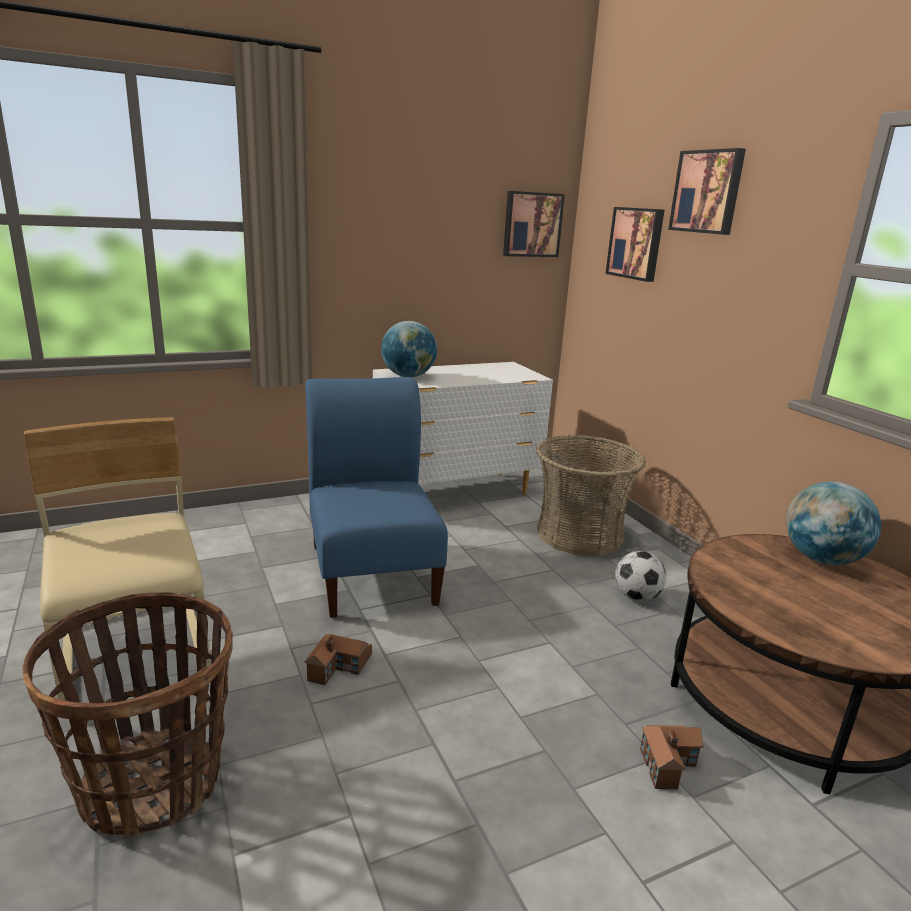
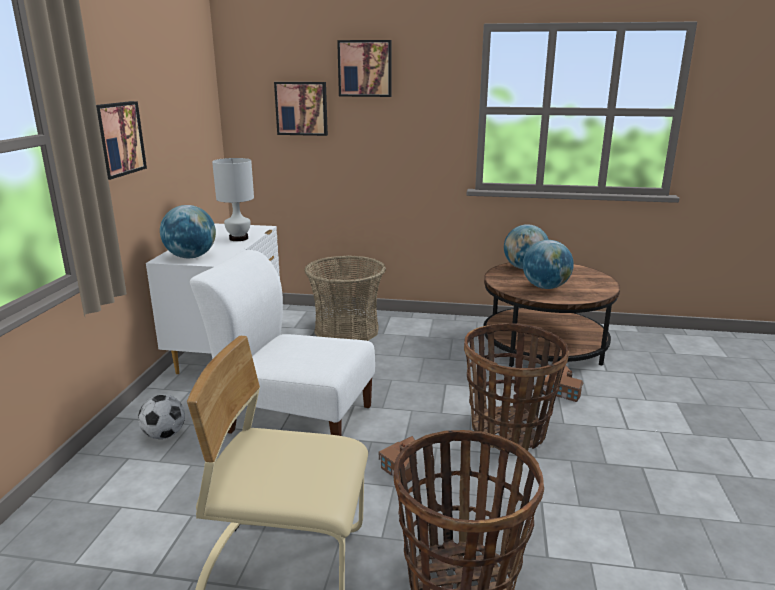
camera: 55 degrees left, 0 degrees up
blue chair [305,377,448,618] -> white chair [190,250,375,436]
picture [503,191,565,257] -> picture moved to [96,101,147,180]
football [615,551,666,601] -> football moved to [138,394,185,439]
none -> white table lamp [212,158,254,241]
none -> basket [464,323,569,451]
none -> globe [523,240,574,289]

